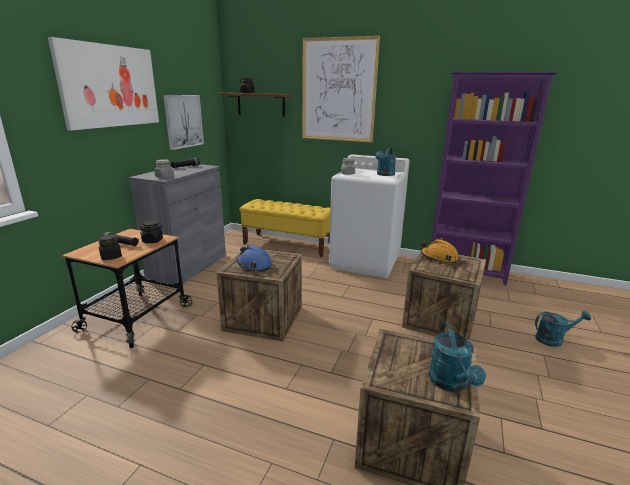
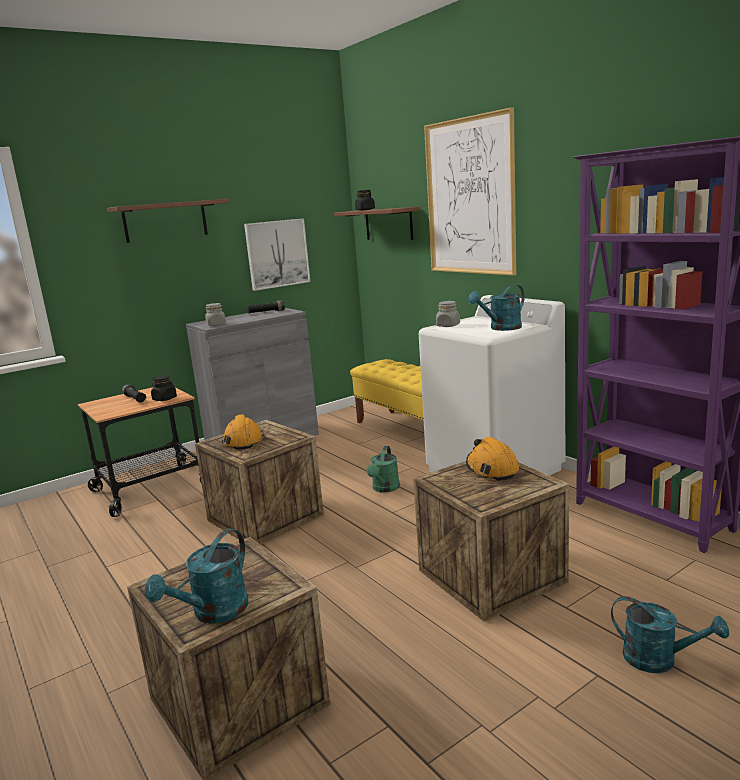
camera: 35 degrees right, 5 degrees down
picture [48,37,159,131] -> brown shelf [107,199,229,243]
black jar [99,235,122,260] -> none
blue hard hat [237,245,272,272] -> orange hard hat [222,414,264,450]
none -> green watering can [366,446,400,493]

